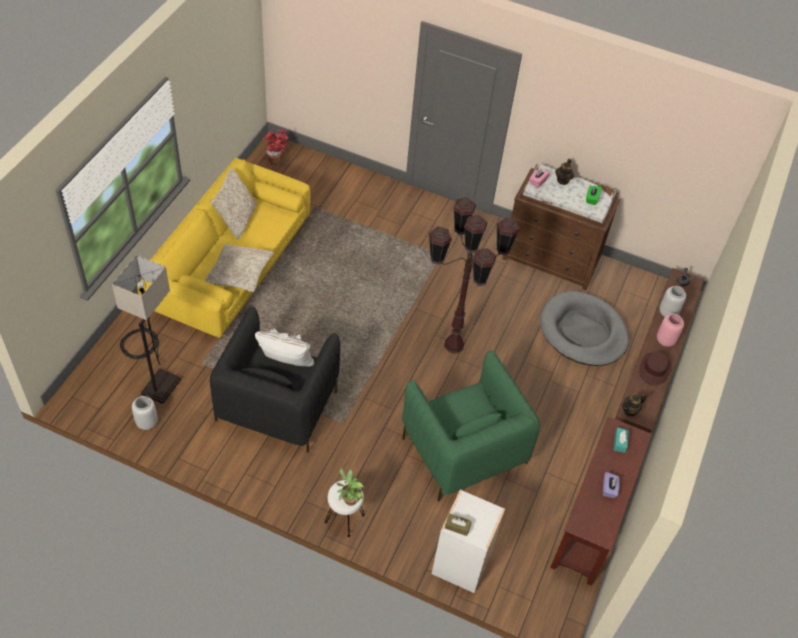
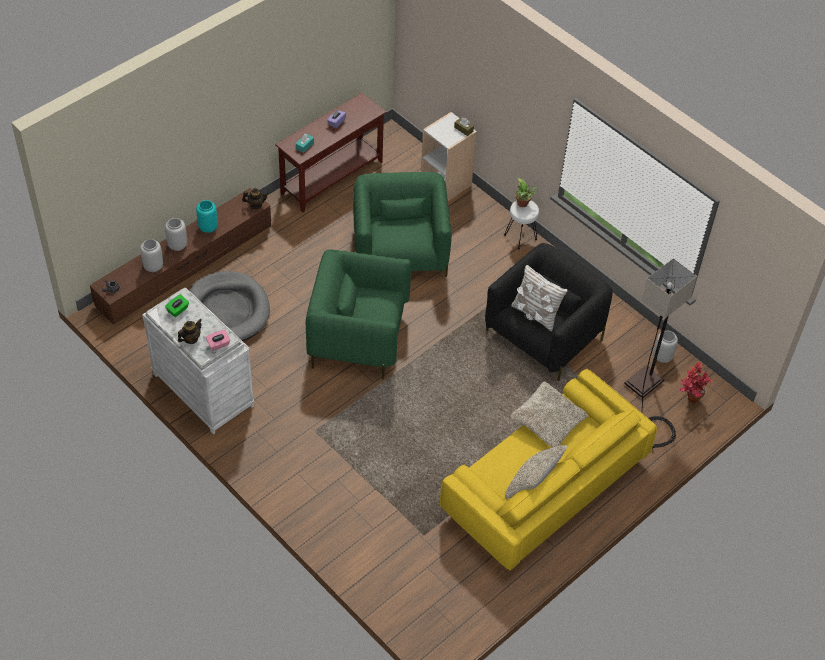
camera: 155 degrees left, 0 degrees up
potted plant [262,129,289,165] -> potted plant moved to [680,362,713,403]
brown floor lamp [429,197,520,354] -> green armchair [306,249,411,379]
brown dresser [502,164,620,290] -> white dresser [142,288,254,434]
brown hat [639,351,671,385] -> turquoise vase [196,200,218,233]
pink vase [657,314,684,347] -> grey vase [165,218,187,251]

